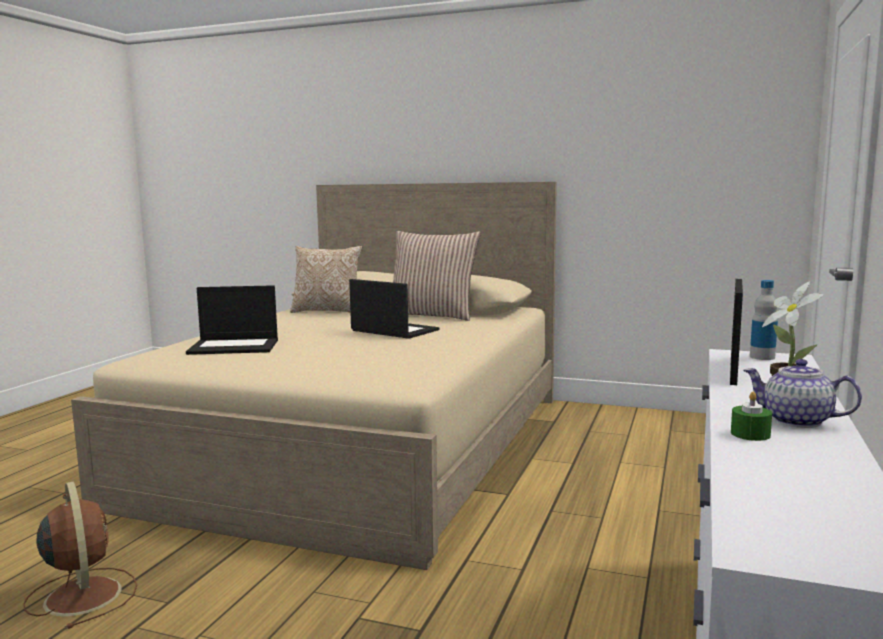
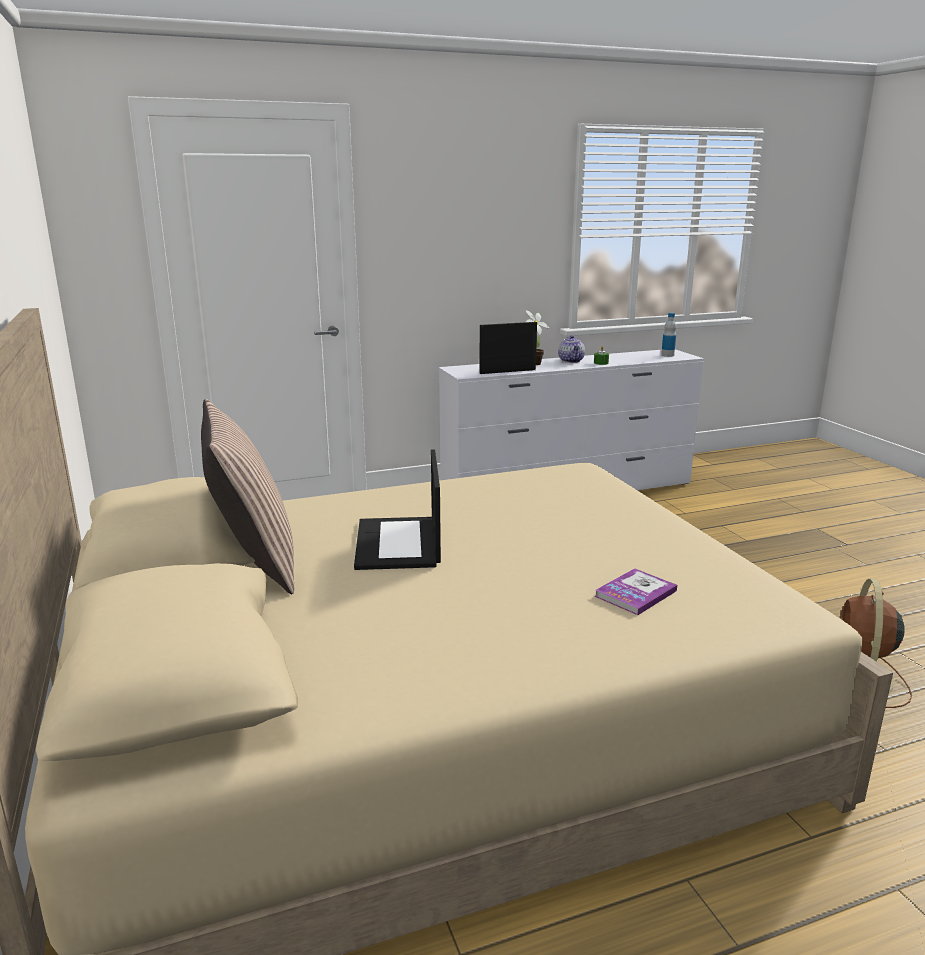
camera: 130 degrees left, 10 degrees up
laptop [186,285,278,355] -> book [594,568,677,615]
pillow [290,246,363,313] -> none
bottle [750,280,778,360] -> bottle moved to [661,313,676,357]

